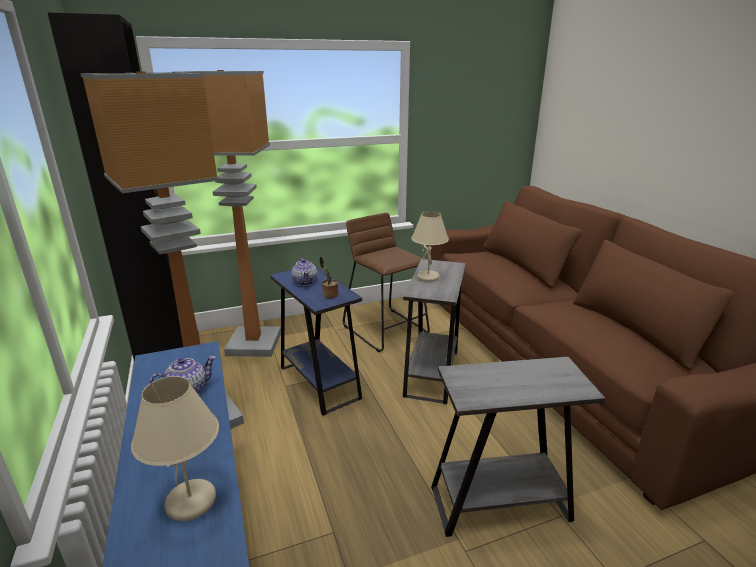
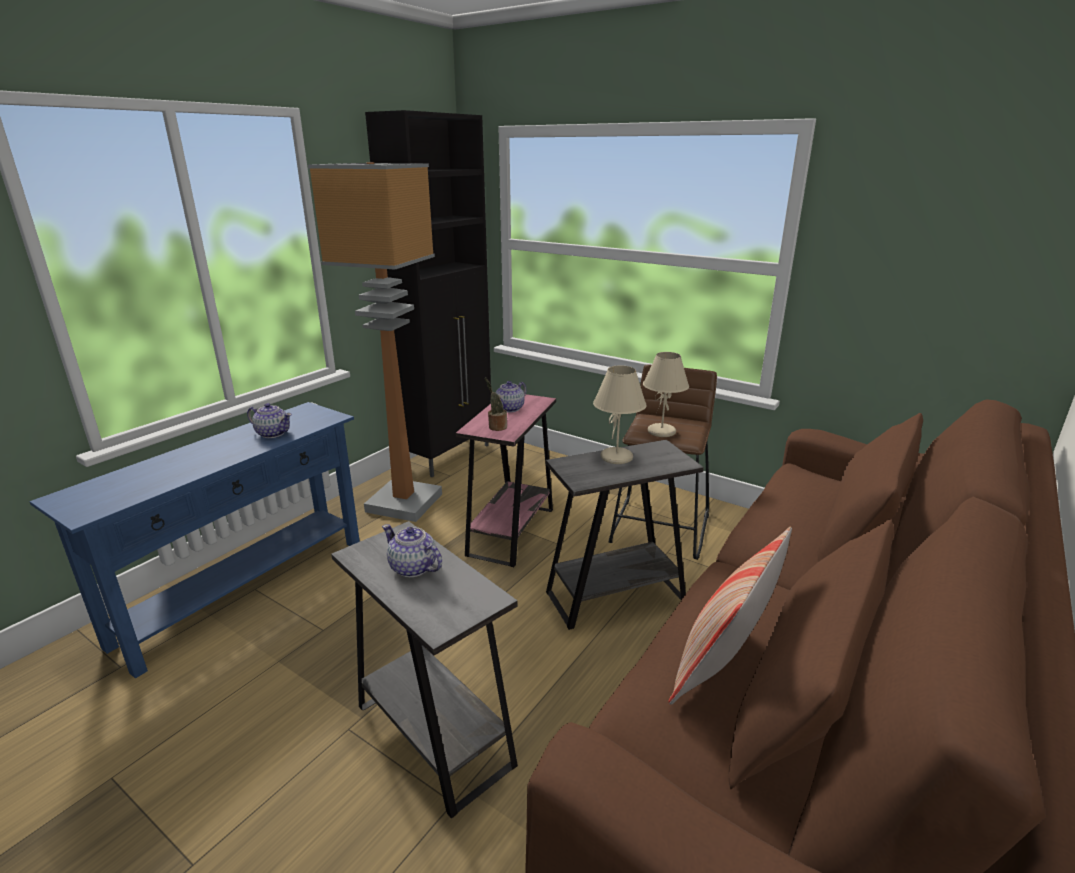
camera: 55 degrees right, 0 degrees up
beige table lamp [131,376,219,521] -> beige table lamp moved to [643,352,689,437]
floor lamp [172,70,281,357] -> none
blue side table [270,267,362,416] -> pink side table [456,394,556,567]
none -> teapot [382,524,442,577]
none -> pillow [668,527,792,705]

